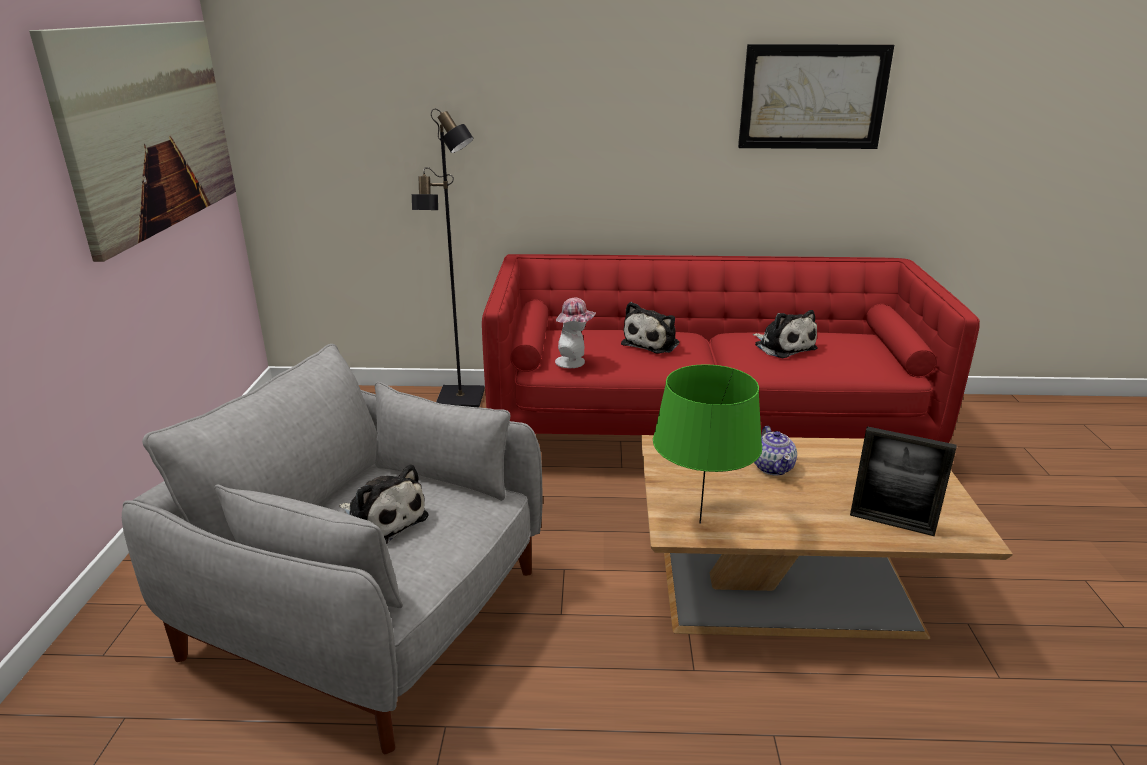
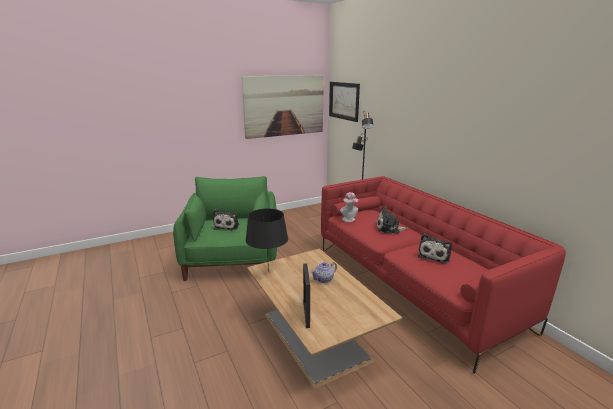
camera: 60 degrees right, 5 degrees down
grey armchair [122,344,543,754] -> green armchair [173,176,277,281]
green table lamp [653,364,762,524] -> black table lamp [245,208,288,273]
picture [738,44,894,149] -> picture moved to [329,82,360,122]

